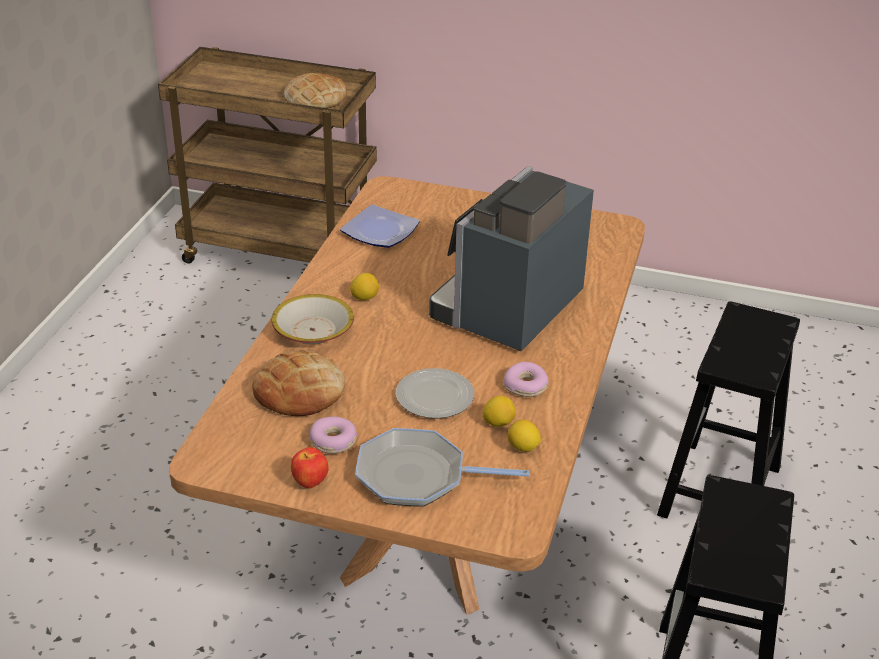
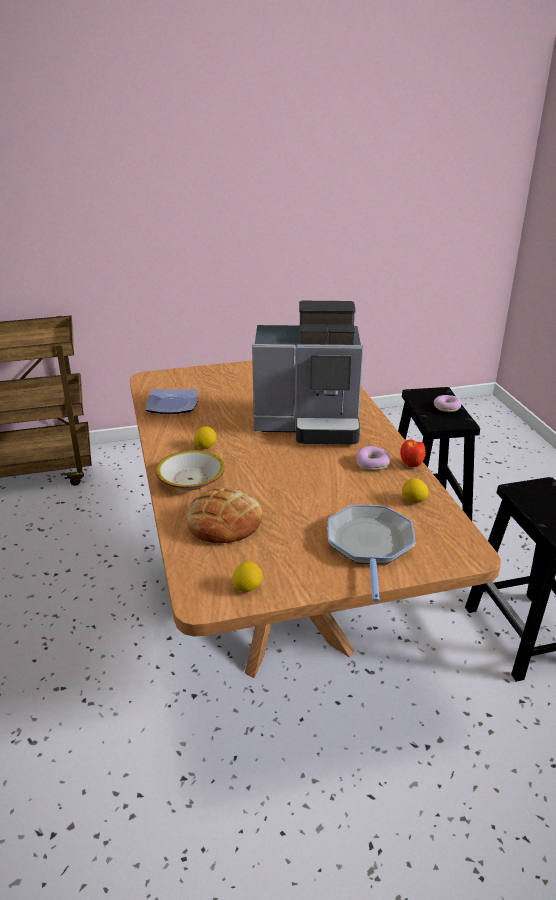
camera: 30 degrees left, 5 degrees down
bread [284,73,347,108] -> none
apple [291,447,328,489] -> apple moved to [400,439,426,467]
donut [310,416,357,454] -> donut moved to [434,395,461,412]
frying pan [355,428,530,507] -> frying pan turned 120 degrees clockwise [328,505,416,602]
plate [396,368,474,418] -> none
coffee machine [429,166,594,351] -> coffee machine turned 90 degrees counterclockwise [252,301,363,444]
lemon [483,396,516,427] -> lemon moved to [232,562,263,592]

